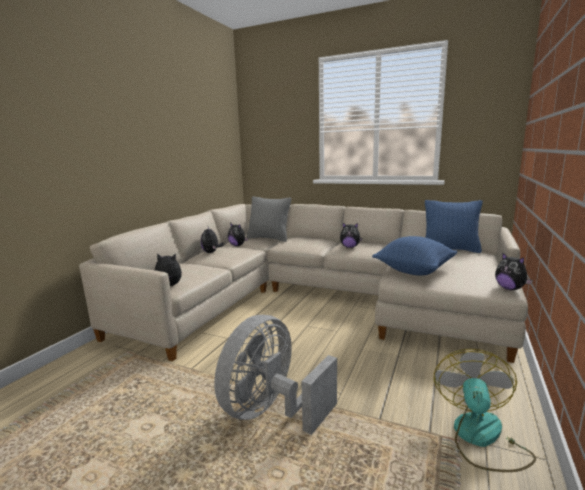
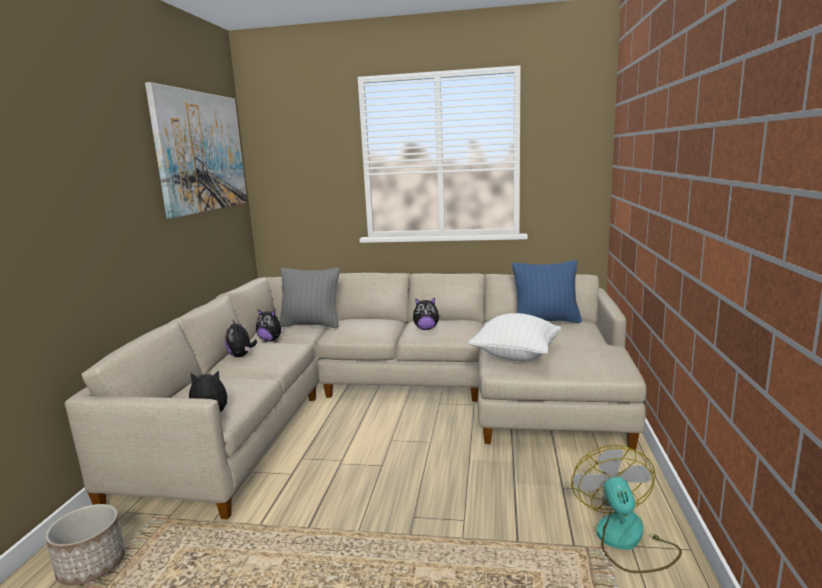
camera: 15 degrees left, 0 degrees up
grey fan [214,315,337,435] -> none
blue pillow [372,236,457,276] -> white pillow [468,313,562,361]
plush toy [495,252,533,290] -> none
none -> planter [45,504,125,586]
none -> picture [145,82,247,219]

